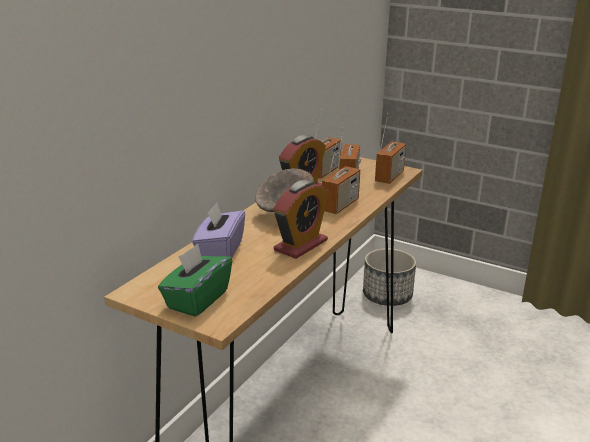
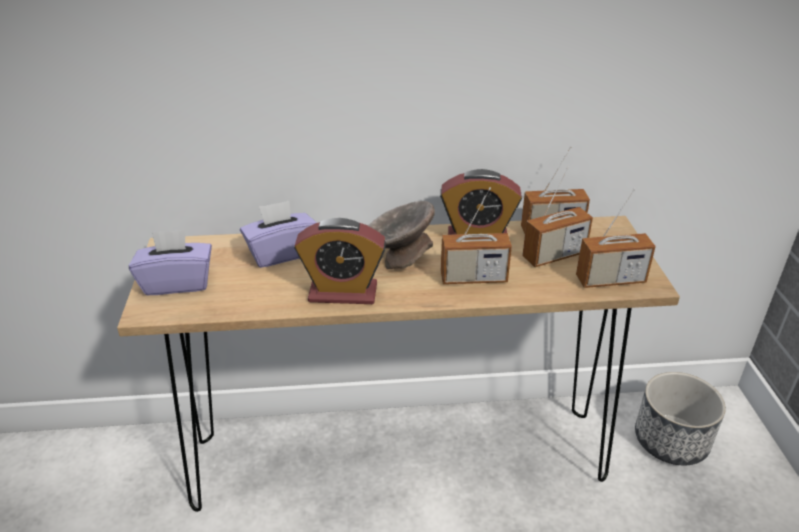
camera: 55 degrees right, 10 degrees up
green tissue box [158,244,232,317] -> purple tissue box [129,230,212,295]

